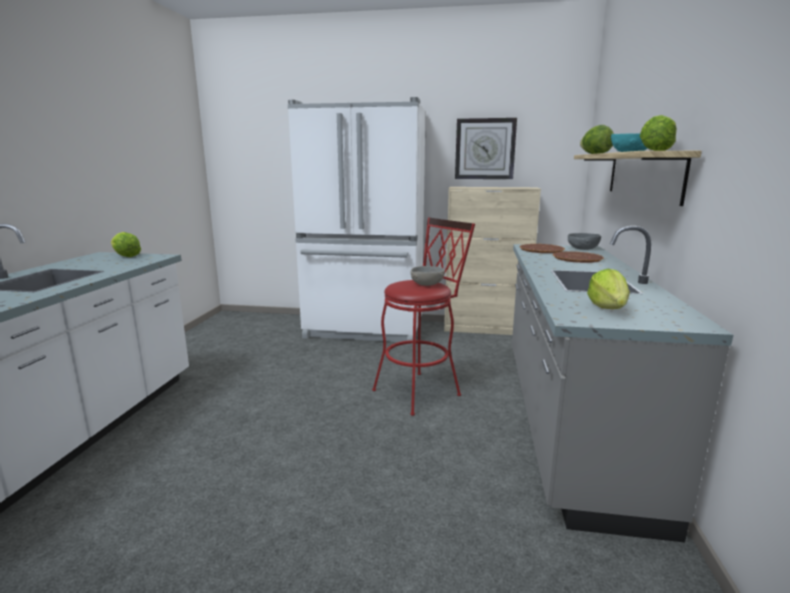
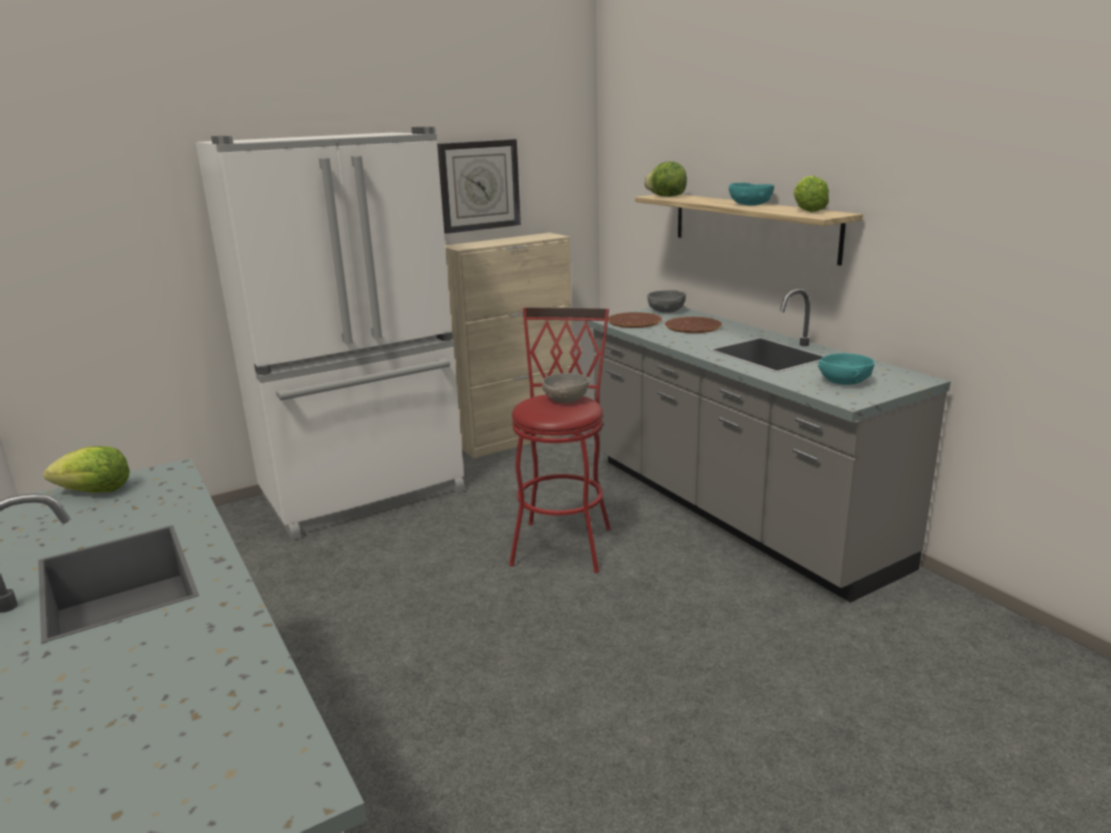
camera: 40 degrees left, 5 degrees up
lettuce [587,269,630,309] -> turquoise bowl [818,353,875,385]

